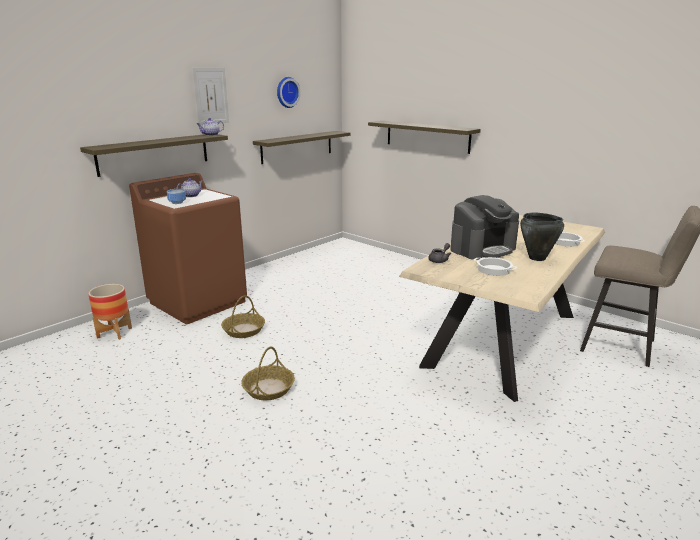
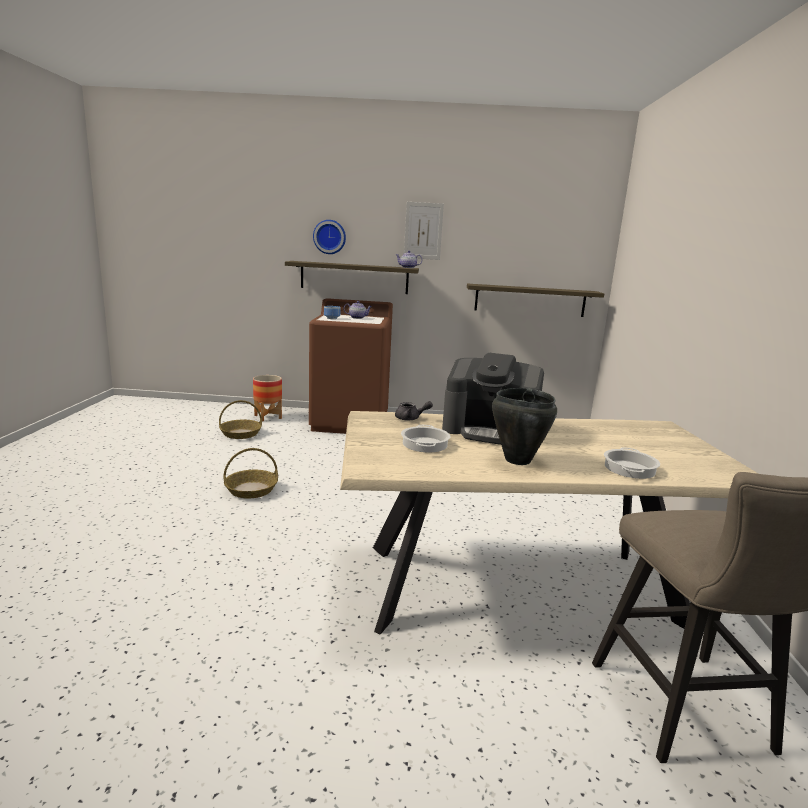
camera: 50 degrees right, 5 degrees down
basket [221,295,265,338] -> basket moved to [219,400,262,439]
wall clock [277,77,301,108] -> wall clock moved to [313,220,346,254]
shelf [368,121,481,154] -> none

